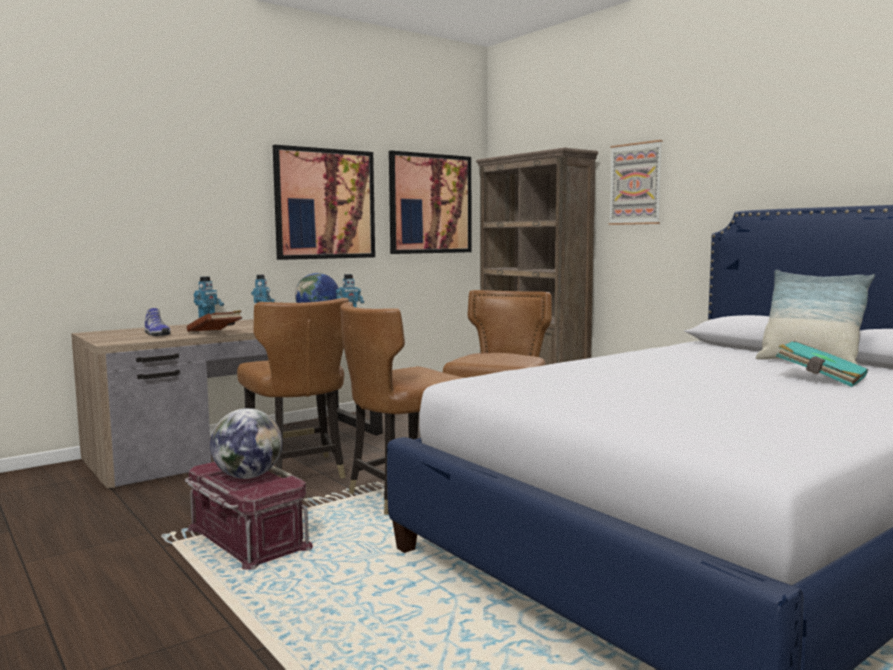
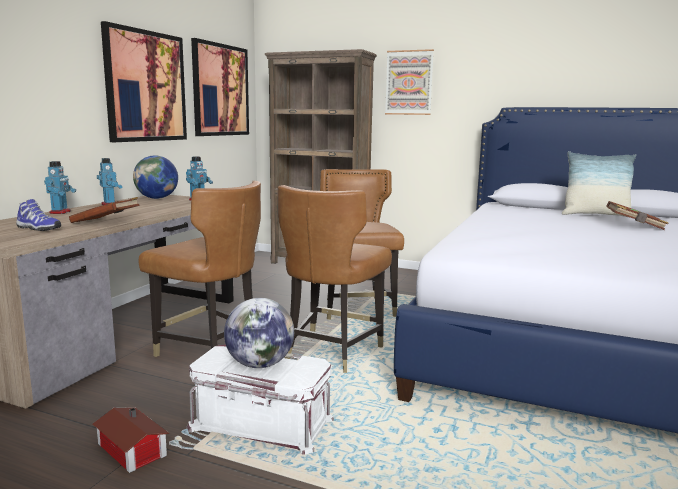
camera: 30 degrees left, 5 degrees up
red storage box [185,462,313,570] -> white storage box [186,344,334,455]
turquoise book [776,341,868,387] -> brown book [606,201,669,230]
none -> toy house [93,407,169,473]

